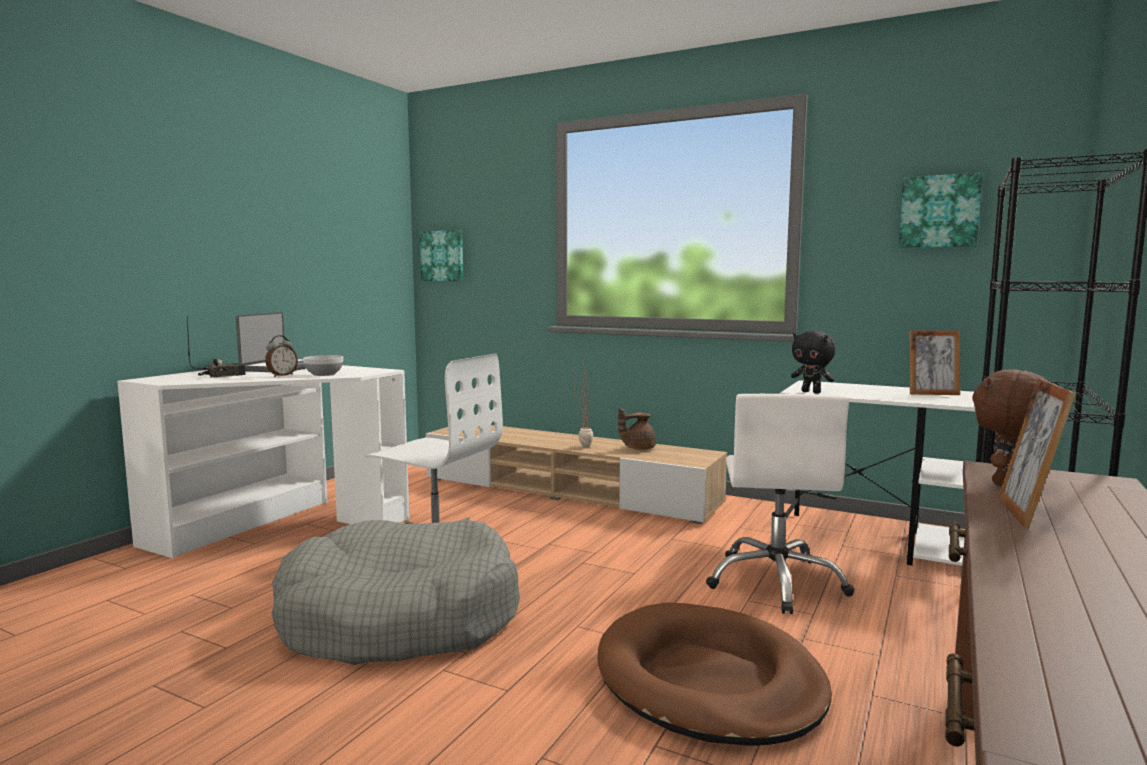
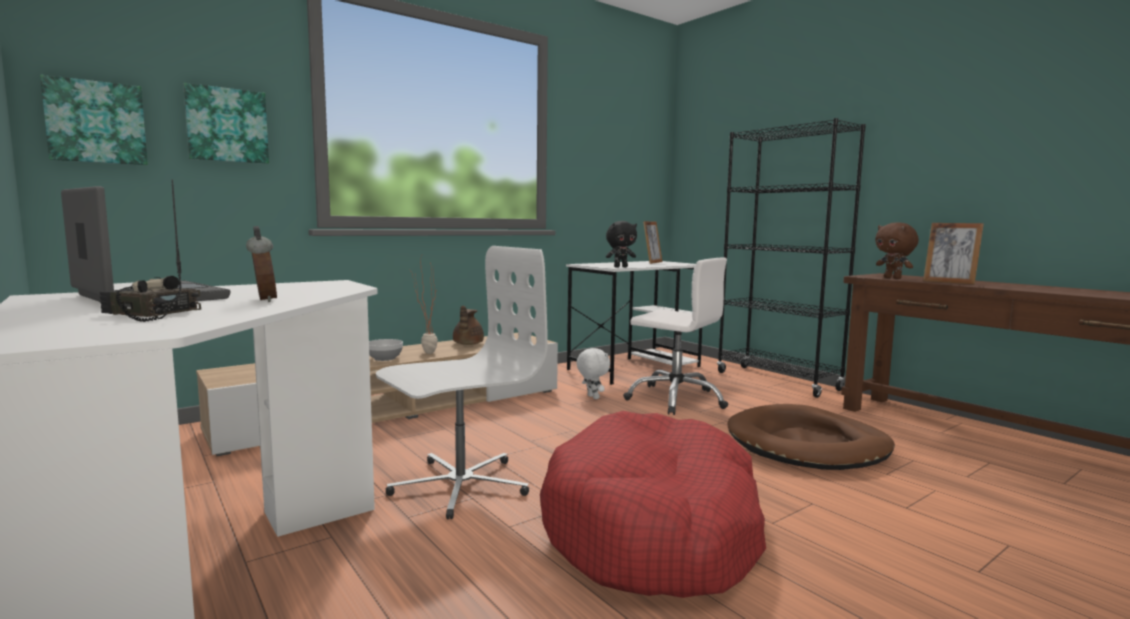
camera: 65 degrees left, 0 degrees up
radio [187,316,246,377] -> radio turned 60 degrees counterclockwise [99,179,201,322]
grey dog bed [271,520,520,665] -> red dog bed [540,411,766,598]
bowl [303,355,343,376] -> bowl moved to [369,339,403,361]
picture [899,173,982,248] -> picture moved to [183,83,269,164]
none -> white plush toy [577,348,610,399]

